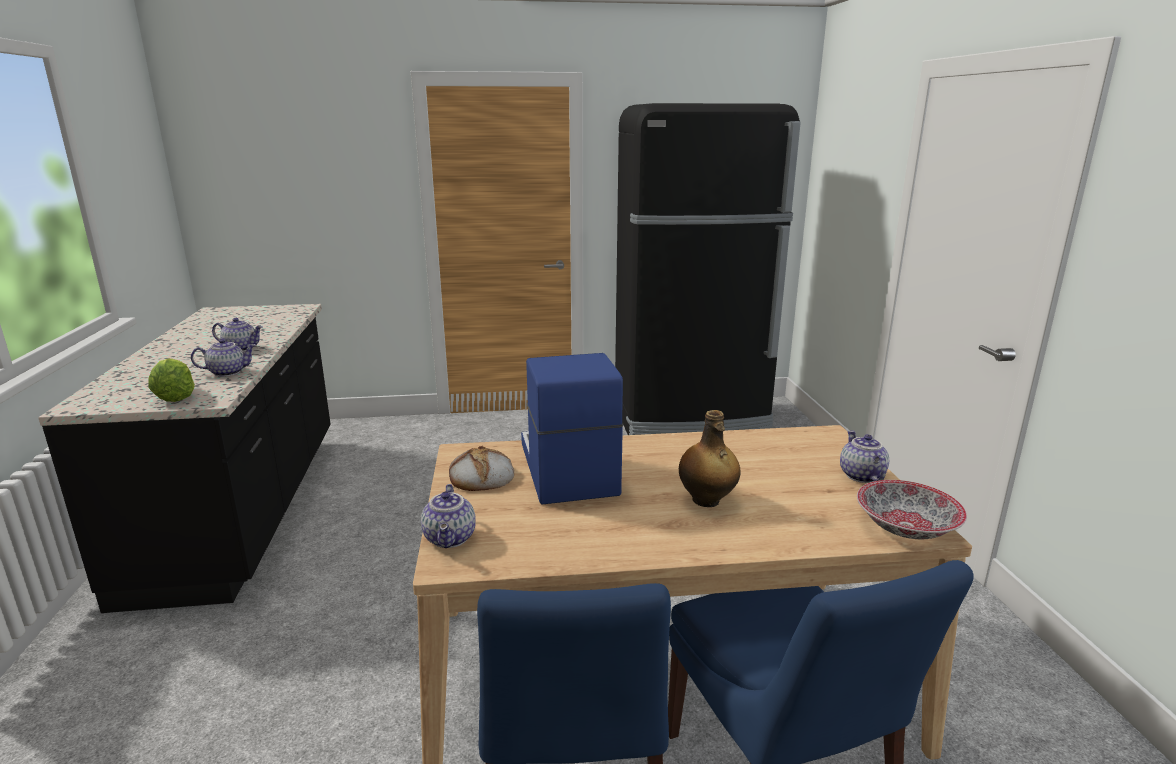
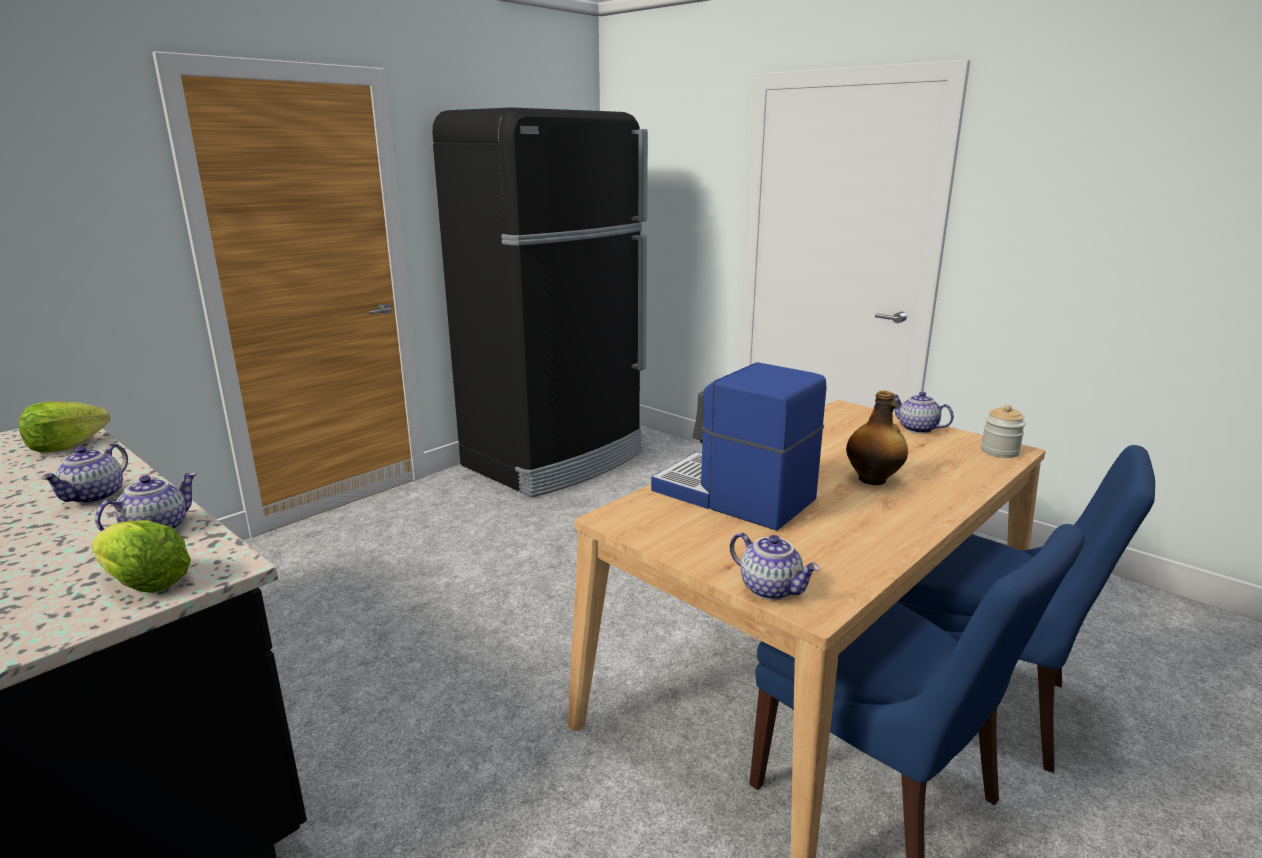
camera: 40 degrees left, 0 degrees up
teapot [212,318,262,352] -> teapot turned 135 degrees clockwise [41,443,128,504]
bread [449,446,514,491] -> none
bowl [857,480,967,539] -> jar [981,405,1026,458]
none -> lettuce [19,401,110,453]

